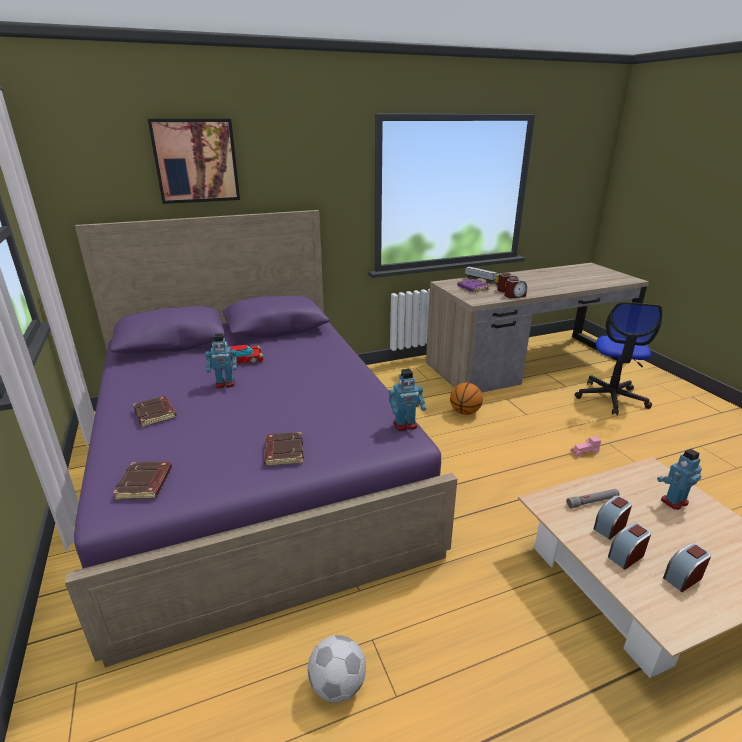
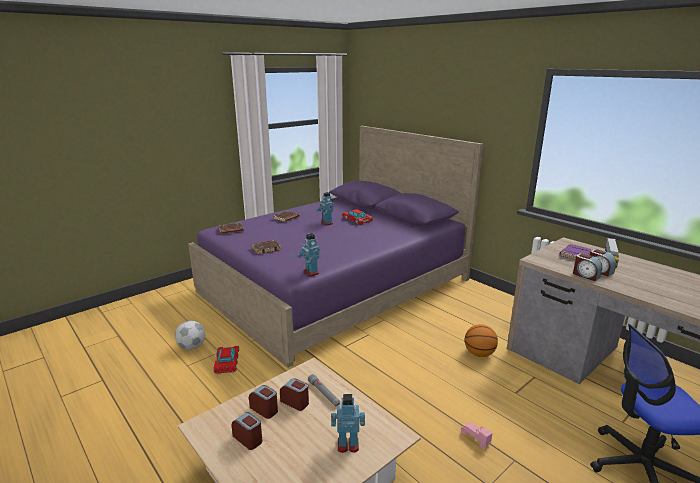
camera: 70 degrees right, 5 degrees down
picture [148,119,240,204] -> none
toy robot [657,449,702,510] -> toy robot turned 45 degrees counterclockwise [331,394,365,453]
none -> toy car [214,345,239,375]

